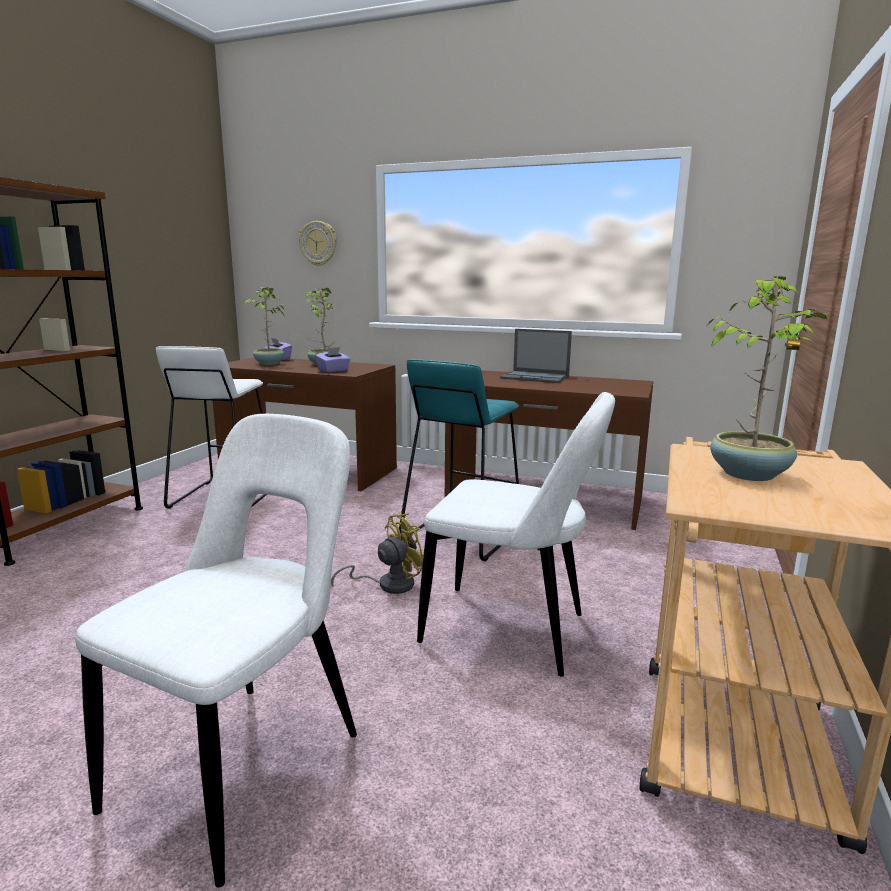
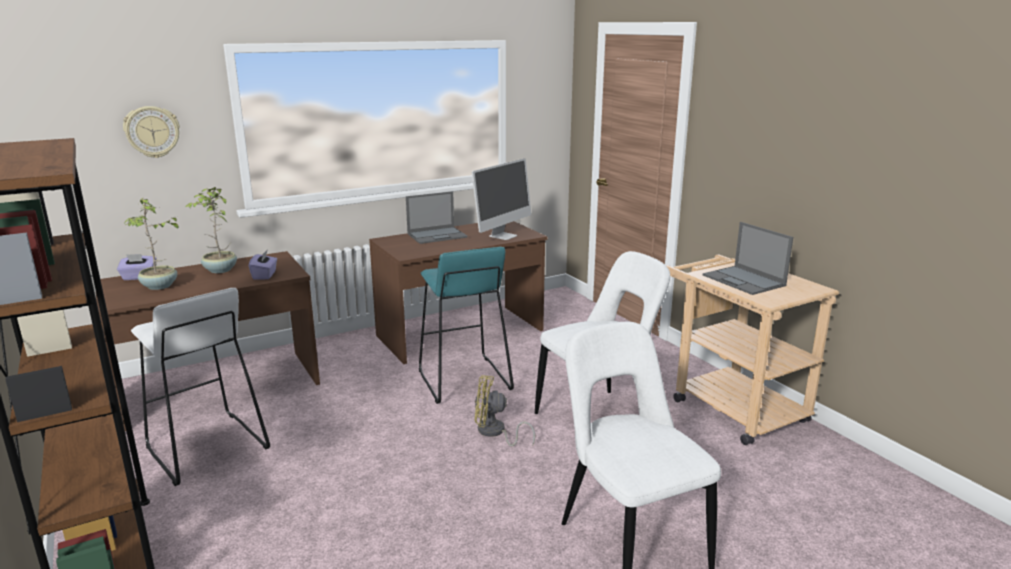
camera: 50 degrees left, 5 degrees up
yellow fan [331,513,424,594] -> yellow fan turned 90 degrees counterclockwise [475,375,535,446]
potted plant [708,276,828,481] -> laptop [703,222,793,295]
none -> monitor [472,158,531,240]

